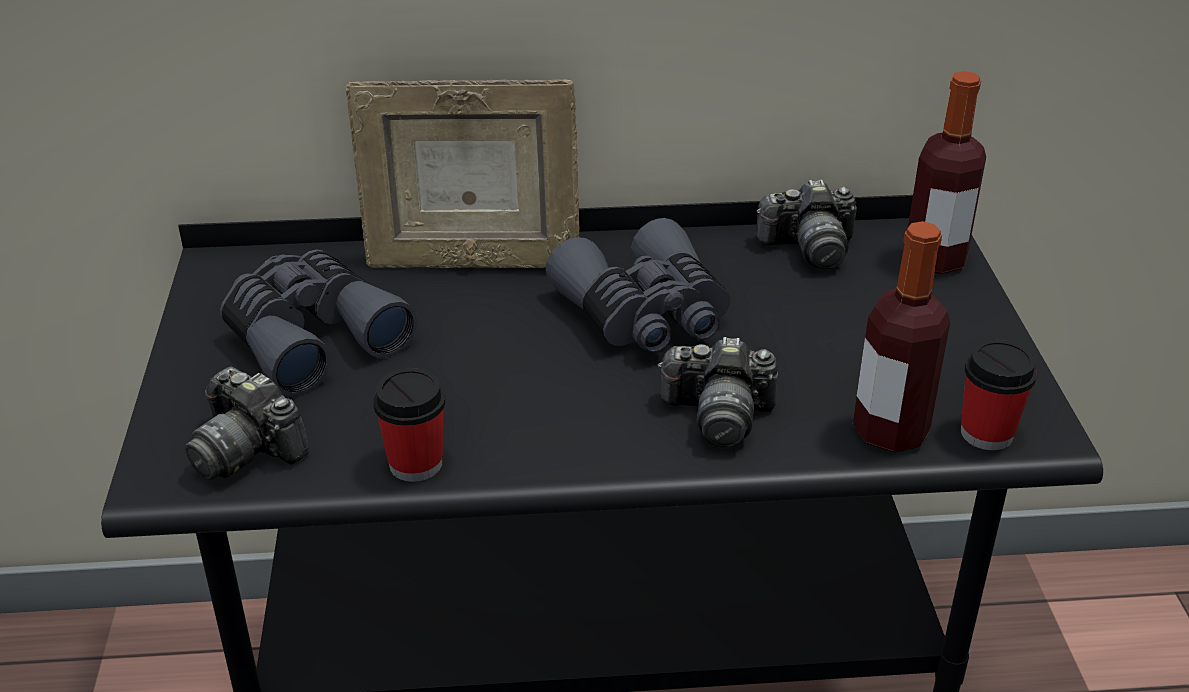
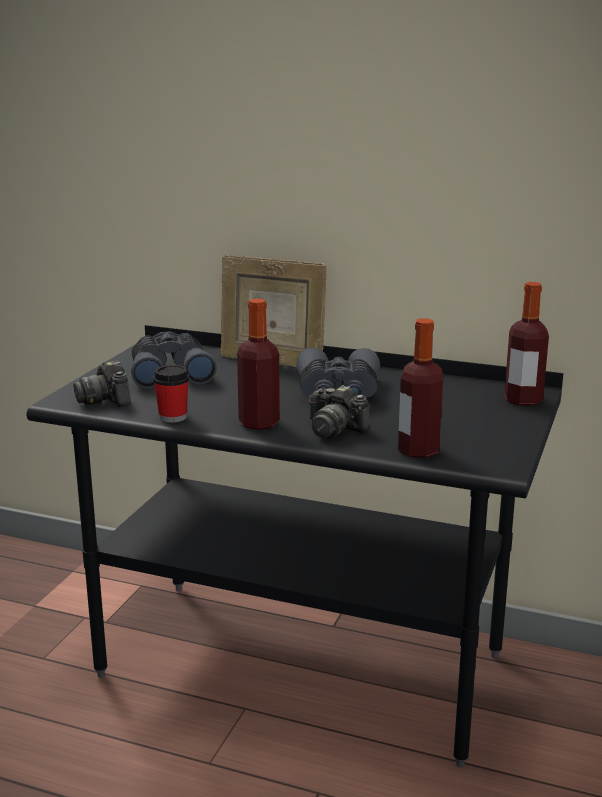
camera: 25 degrees right, 15 degrees down
camera [756,179,857,270] -> none
cup [961,340,1037,450] -> none
none -> bottle [237,298,280,430]

